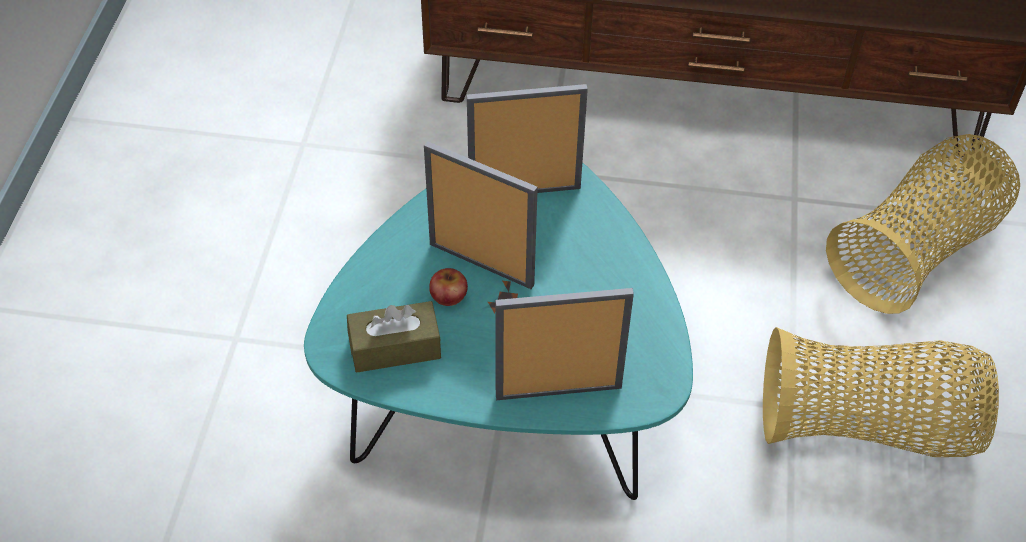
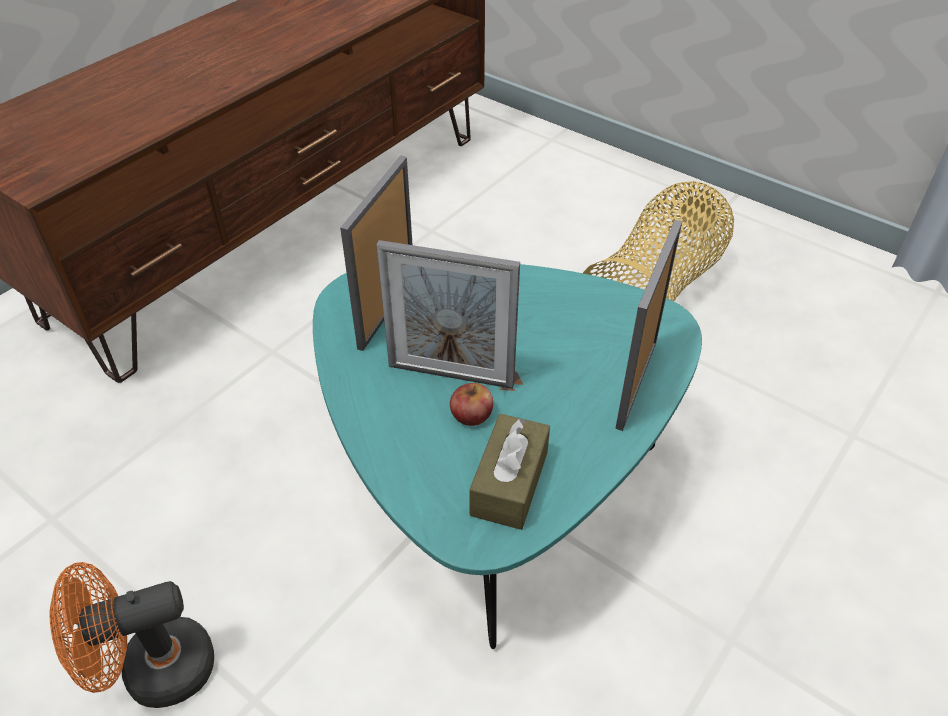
camera: 60 degrees left, 5 degrees down
picture frame [424,141,538,289] -> picture frame turned 135 degrees counterclockwise [376,240,520,389]
basket [826,134,1020,314] -> none
none -> orange fan [50,562,214,708]

